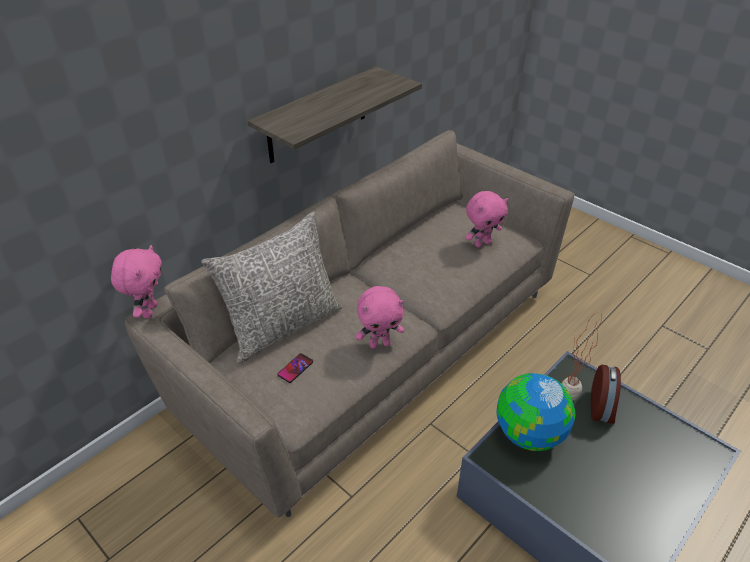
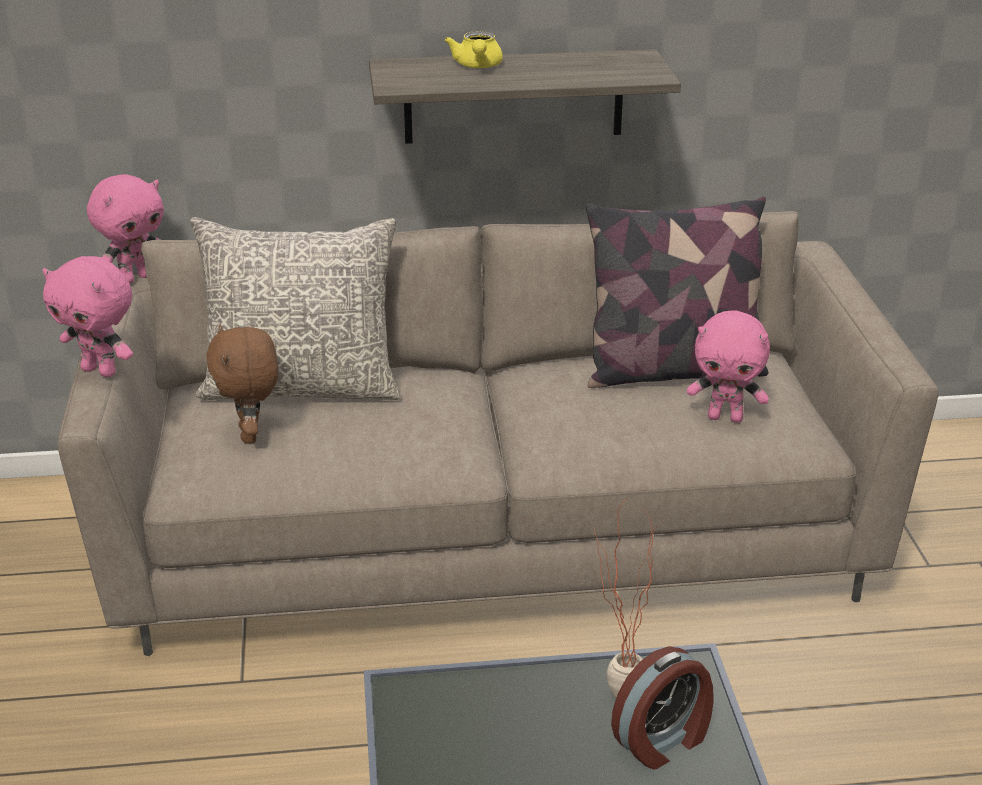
camera: 40 degrees right, 10 degrees down
phone [277,353,313,383] -> brown plush toy [206,325,278,444]
pink plush toy [356,286,404,349] -> pink plush toy moved to [43,256,133,377]
globe [496,373,575,451] -> none
none -> yellow teapot [445,31,503,68]
none -> pillow [586,197,769,388]

